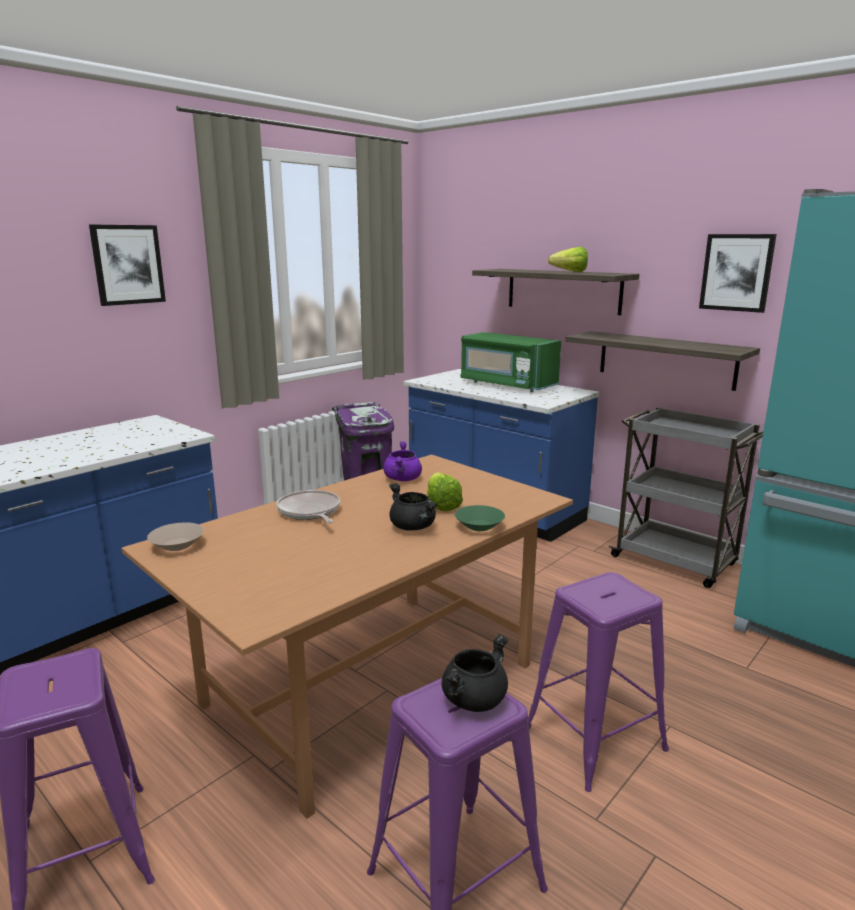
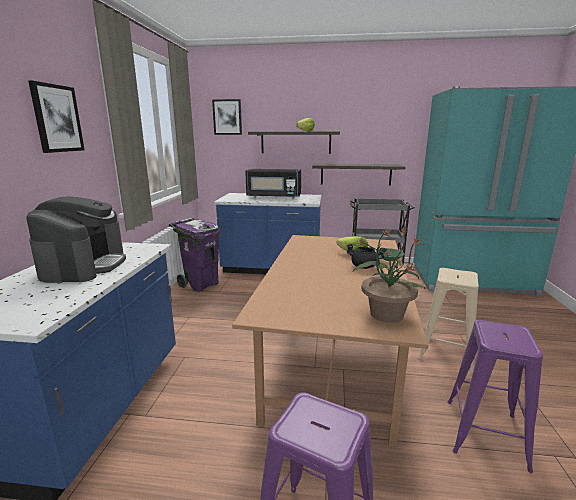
camera: 35 degrees left, 0 degrees up
beige bowl [147,522,204,551] -> none
frying pan [276,490,341,523] -> none
purple cooking pot [383,441,422,481] -> none
black cooking pot [441,634,508,712] -> none
green microwave [461,332,561,392] -> black microwave [245,169,301,198]
purple stool [528,572,669,792] -> beige stool [419,268,479,372]
picture [699,234,777,313] -> picture moved to [212,99,242,135]
none -> coffee machine [26,196,126,283]
none -> potted plant [353,228,426,323]

